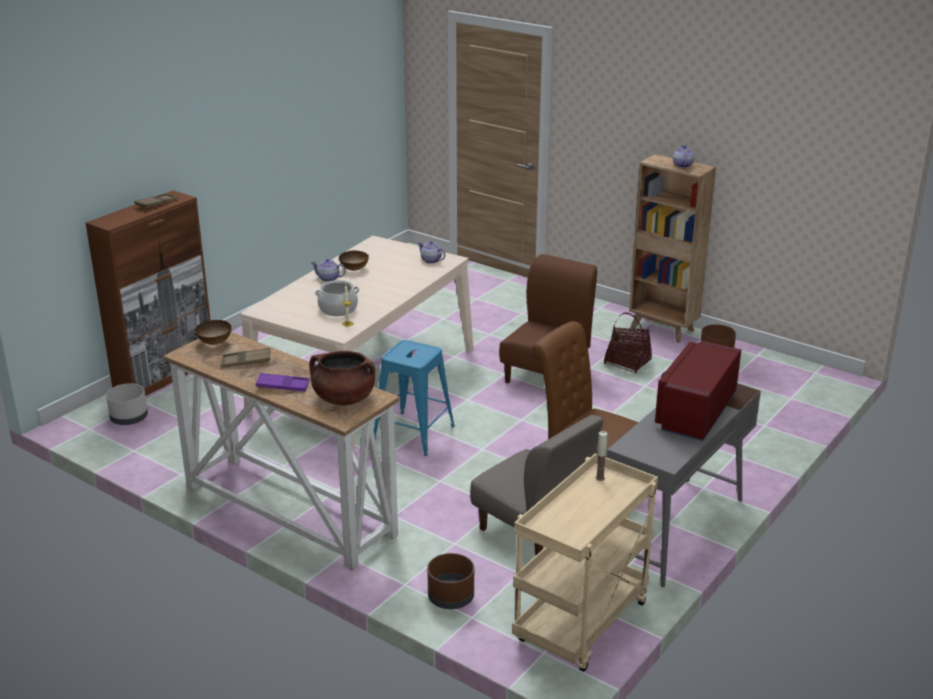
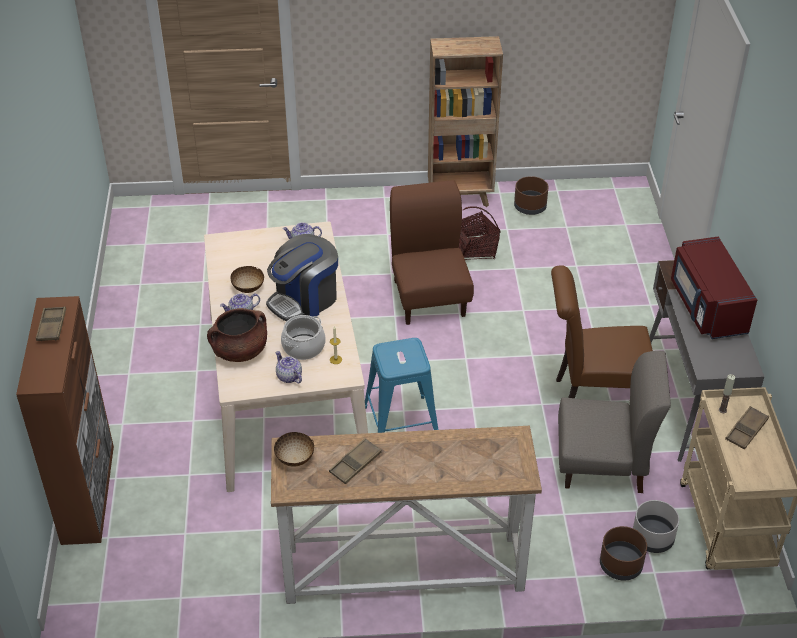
camera: 40 degrees left, 15 degrees up
grey planter [106,383,148,425] -> grey planter moved to [633,500,679,553]
purple tray [256,373,309,392] -> none
brown cooking pot [309,351,375,405] -> brown cooking pot moved to [207,308,267,362]
teapot [673,145,694,168] -> teapot moved to [275,351,302,383]
none -> coffee machine [266,234,338,322]
none -> brown tray [725,406,769,450]

